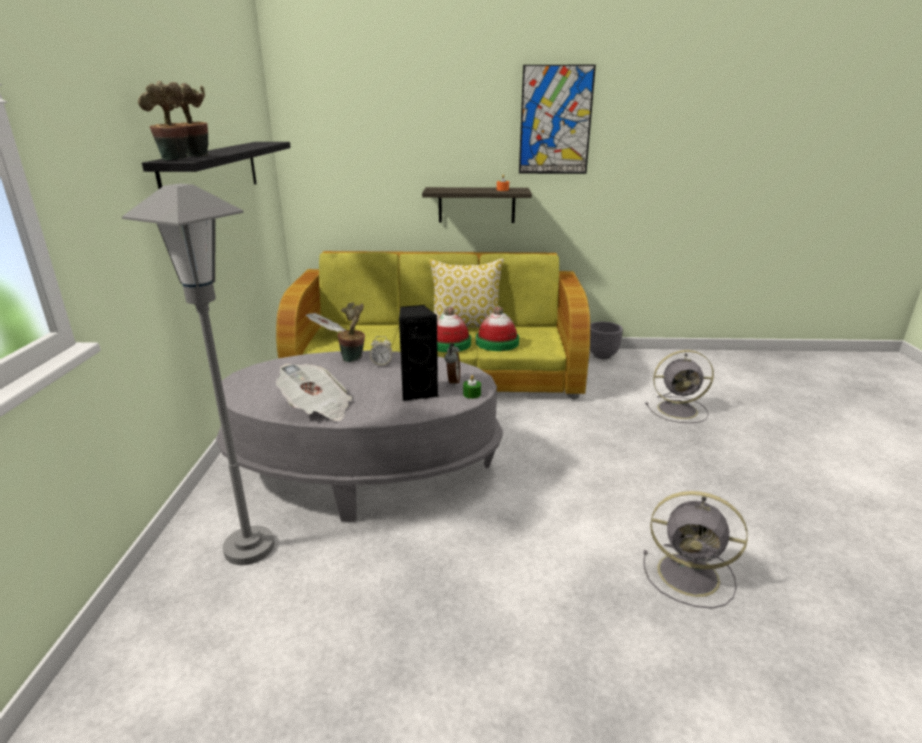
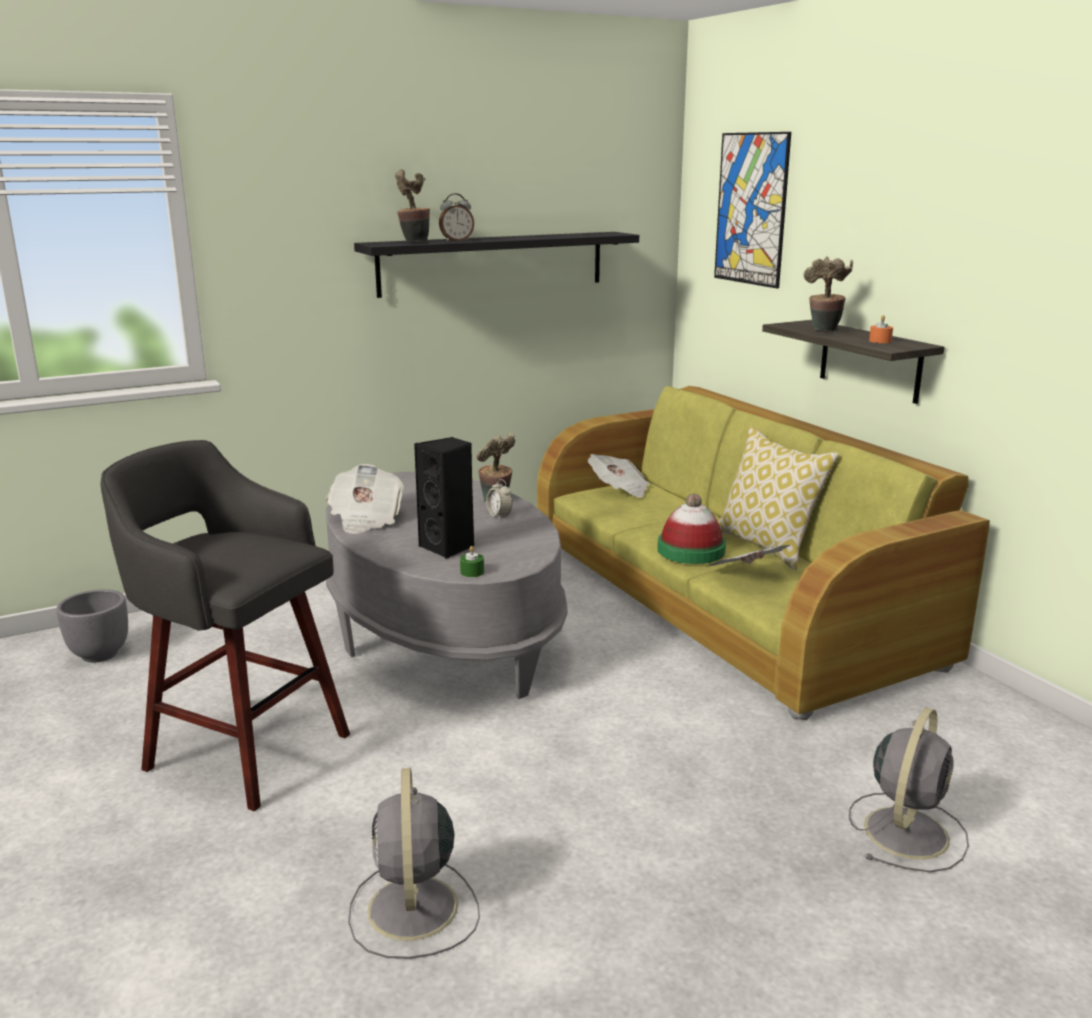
camera: 60 degrees right, 5 degrees down
grey floor lamp [122,183,275,565] -> none
potted plant [138,81,188,160] -> potted plant moved to [804,256,853,331]
alarm clock [445,343,460,387] -> alarm clock moved to [439,193,474,242]
hat [476,306,519,351] -> newspaper [706,545,790,567]
picture [519,65,596,174] -> picture moved to [714,132,791,288]
grey planter [590,322,623,359] -> grey planter moved to [56,589,128,662]
grey fan [645,350,714,423] -> grey fan turned 120 degrees counterclockwise [849,707,969,873]
none -> grey stool [100,440,350,811]

